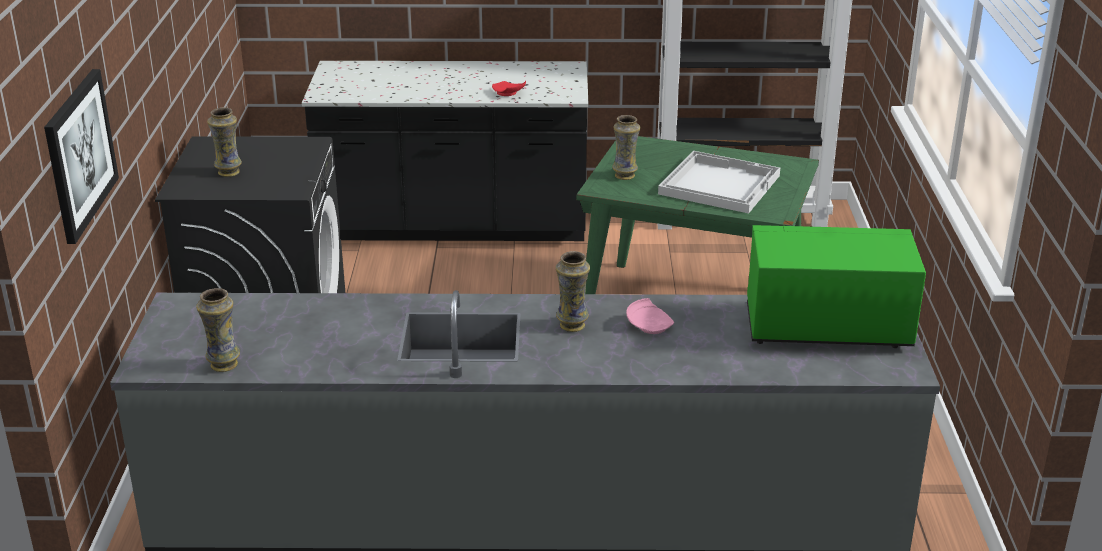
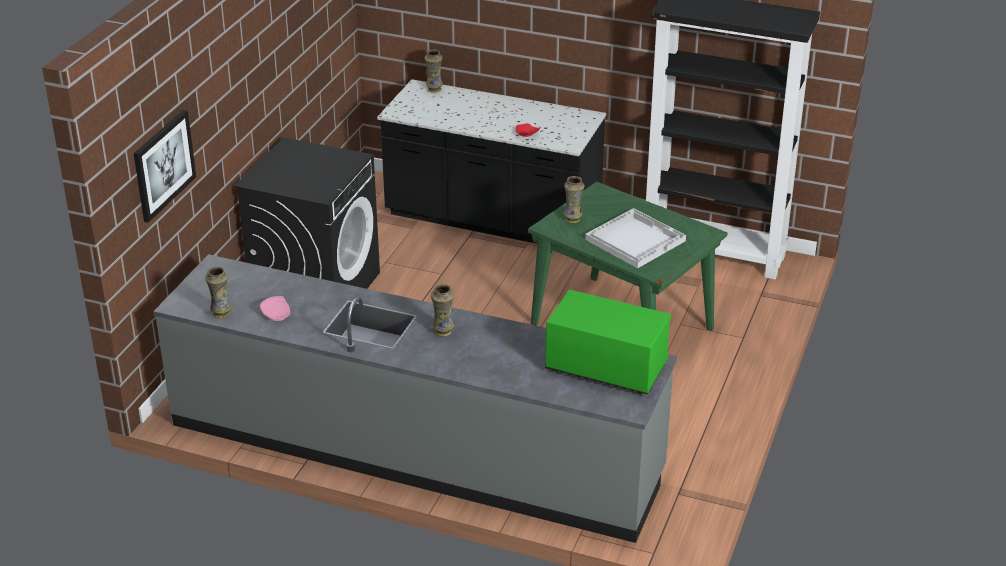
camera: 20 degrees right, 5 degrees up
vase [207,107,242,177] -> vase moved to [424,49,443,93]
pink plate [626,298,674,334] -> pink plate moved to [260,296,290,321]

